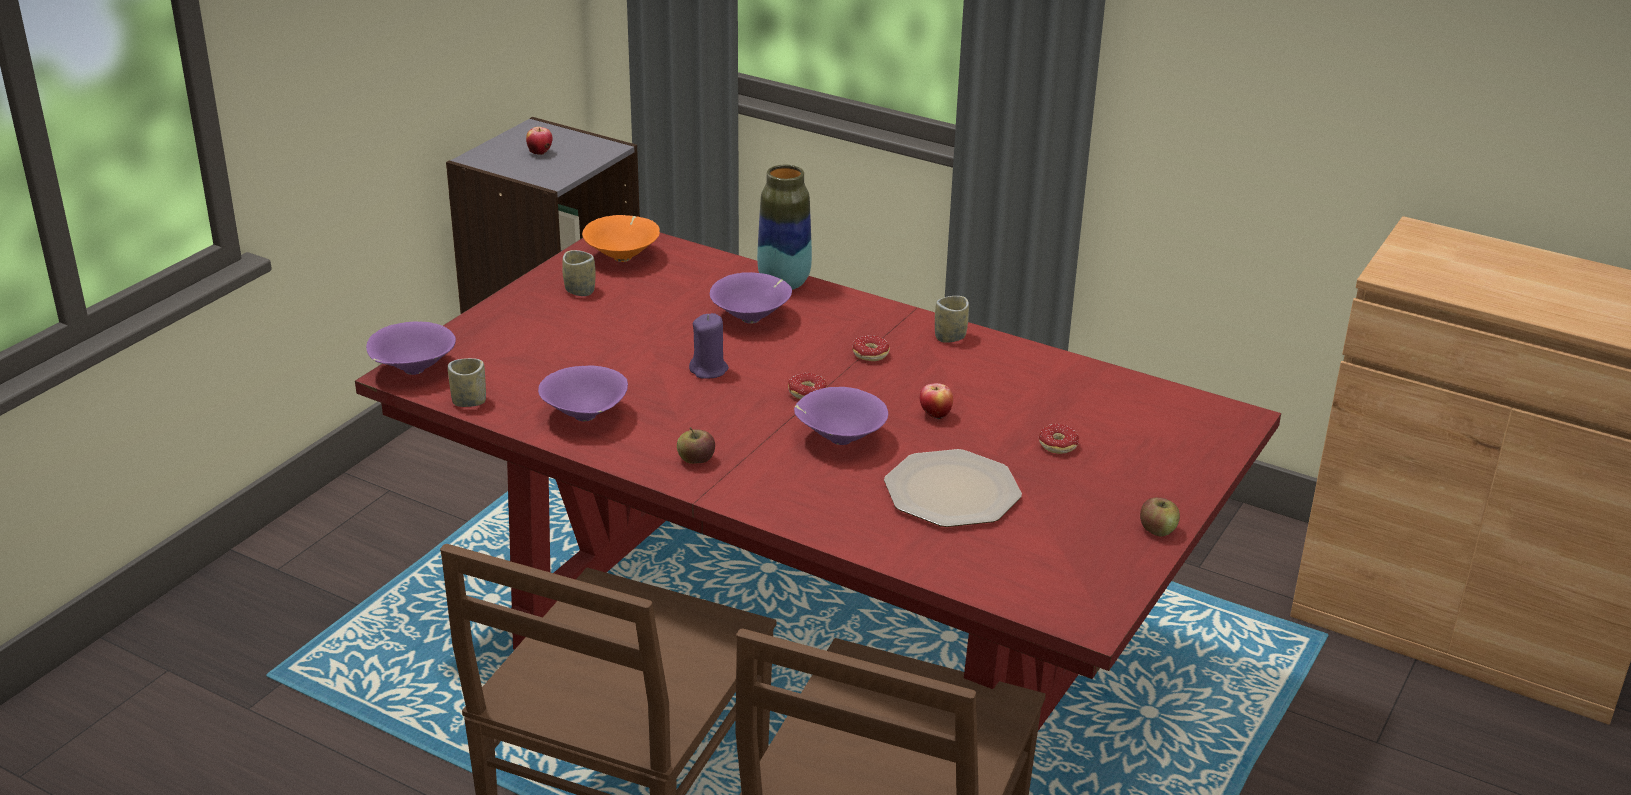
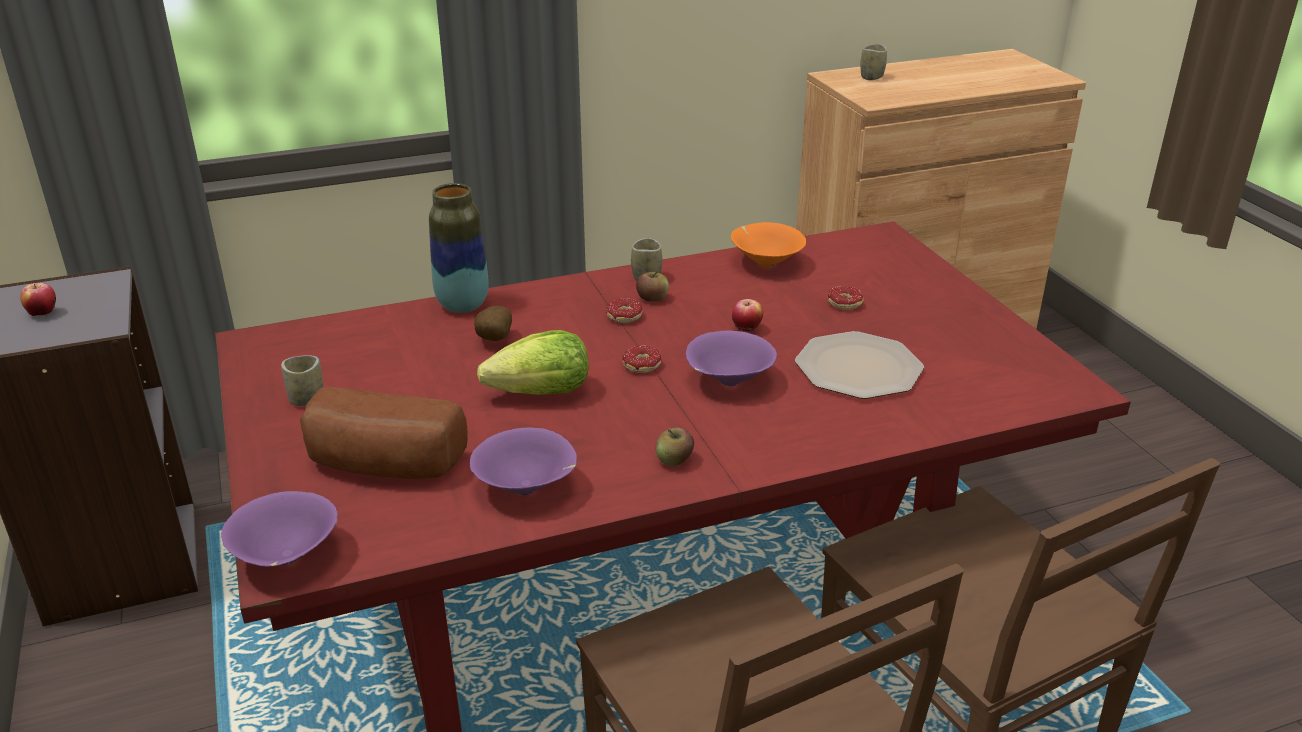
camera: 50 degrees left, 0 degrees up
cup [448,358,486,407] -> cup moved to [861,44,887,80]
orange bowl [582,215,660,262] -> orange bowl moved to [731,222,806,268]
purple candle [689,313,729,379] -> lettuce [477,330,589,395]
purple bowl [710,272,792,324] -> potato [474,306,512,341]
apple [1140,497,1180,537] -> apple moved to [636,272,669,302]
none -> bread [300,387,468,479]

